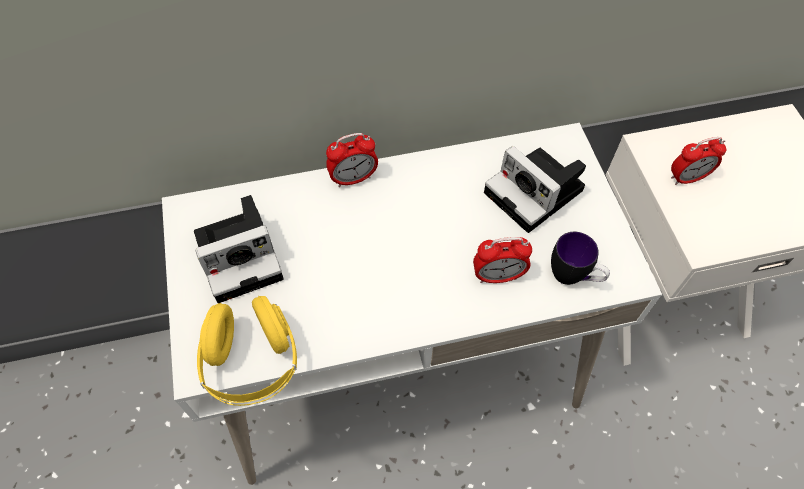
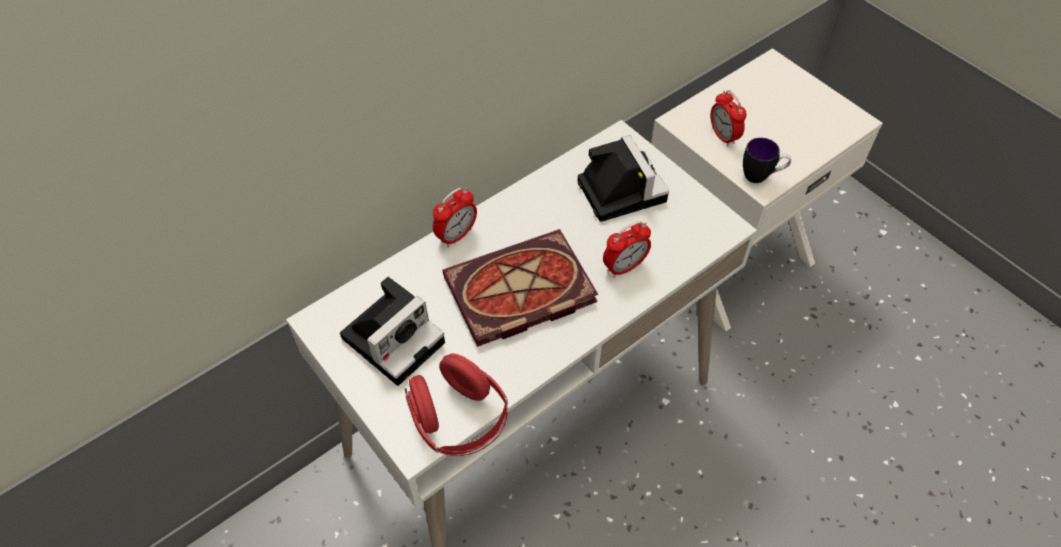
camera: 25 degrees left, 5 degrees down
yellow headphones [197,296,297,406] -> red headphones [405,353,508,456]
camera [484,146,586,233] -> camera turned 135 degrees counterclockwise [578,135,669,222]
mug [551,232,610,285] -> mug moved to [743,137,791,183]
alarm clock [671,137,726,185] -> alarm clock turned 105 degrees clockwise [711,90,747,147]
none -> book [443,229,598,347]

